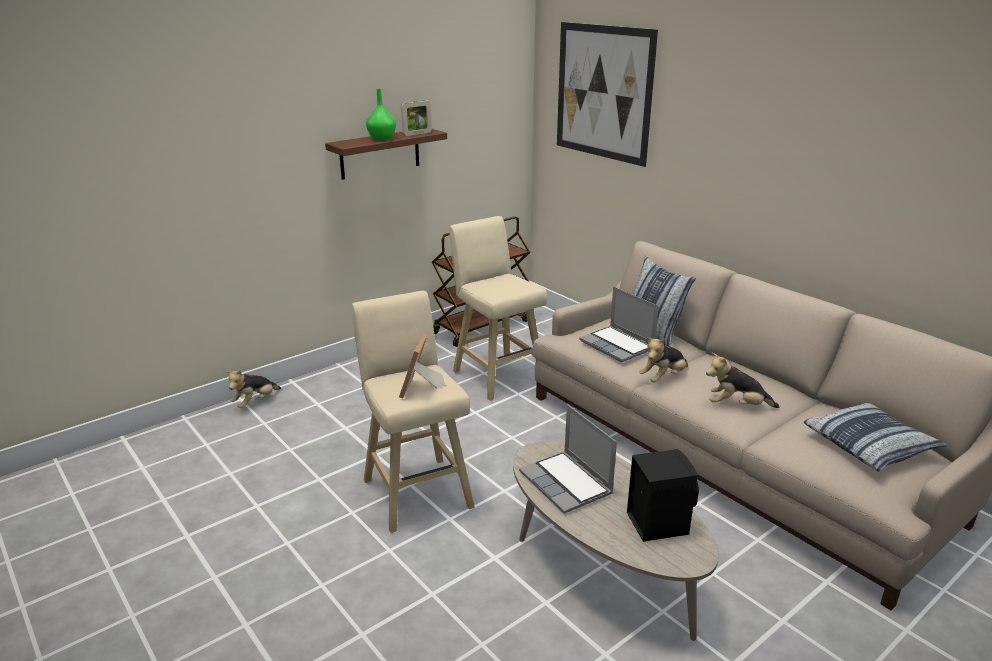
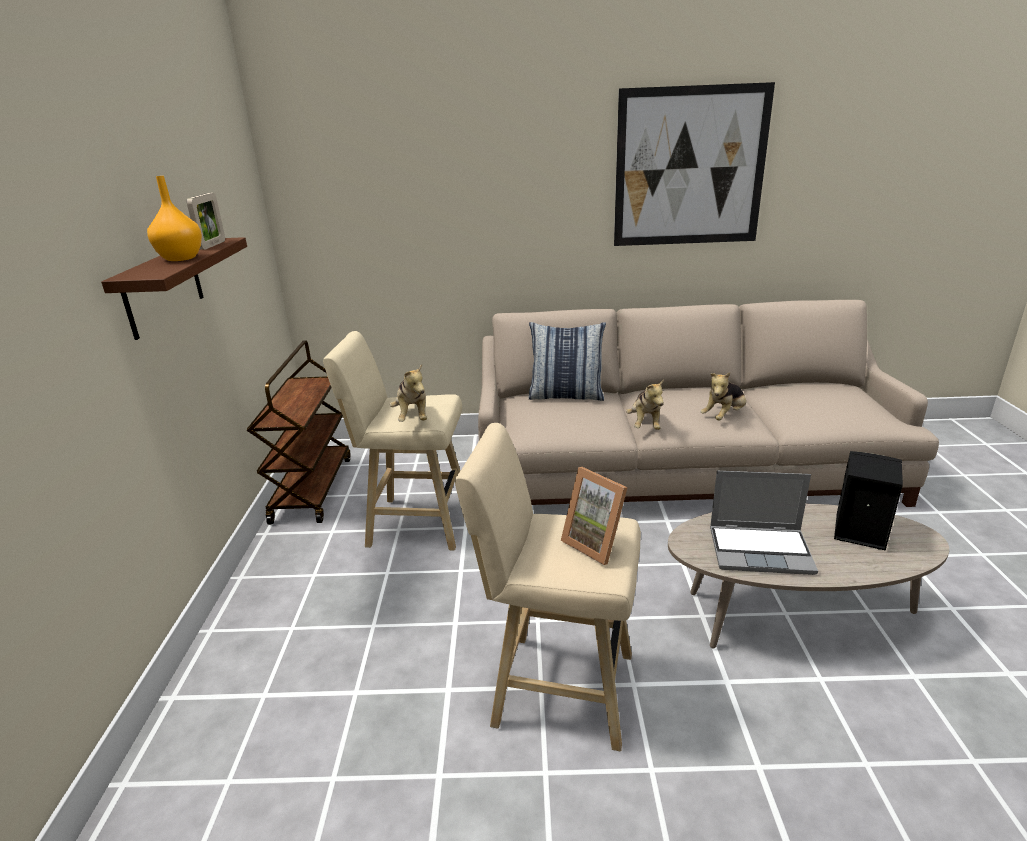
camera: 50 degrees left, 0 degrees up
plush toy [225,370,281,408] -> plush toy moved to [390,364,427,422]
green vase [366,89,396,141] -> orange vase [147,176,202,261]
picture [557,22,658,167] -> picture moved to [614,82,775,246]
laptop [579,286,659,362] -> none
pillow [804,403,947,471] -> none

